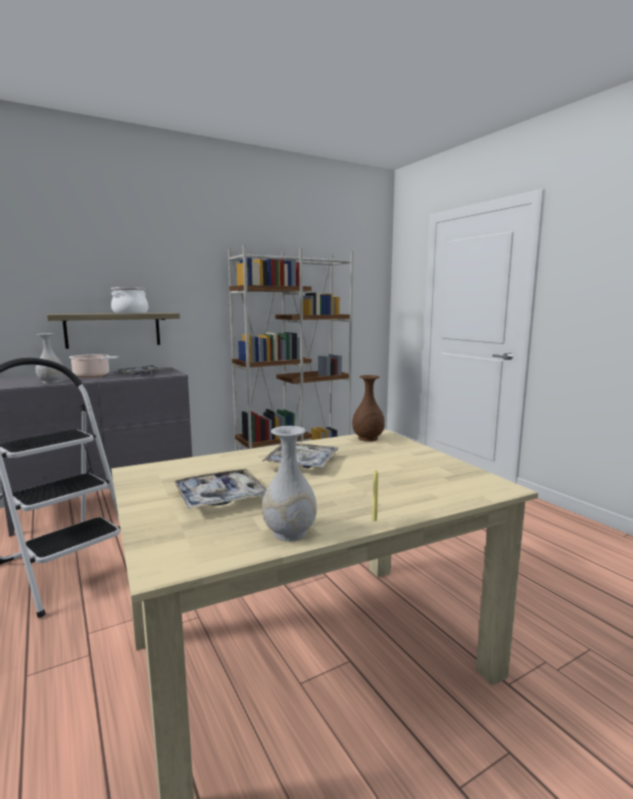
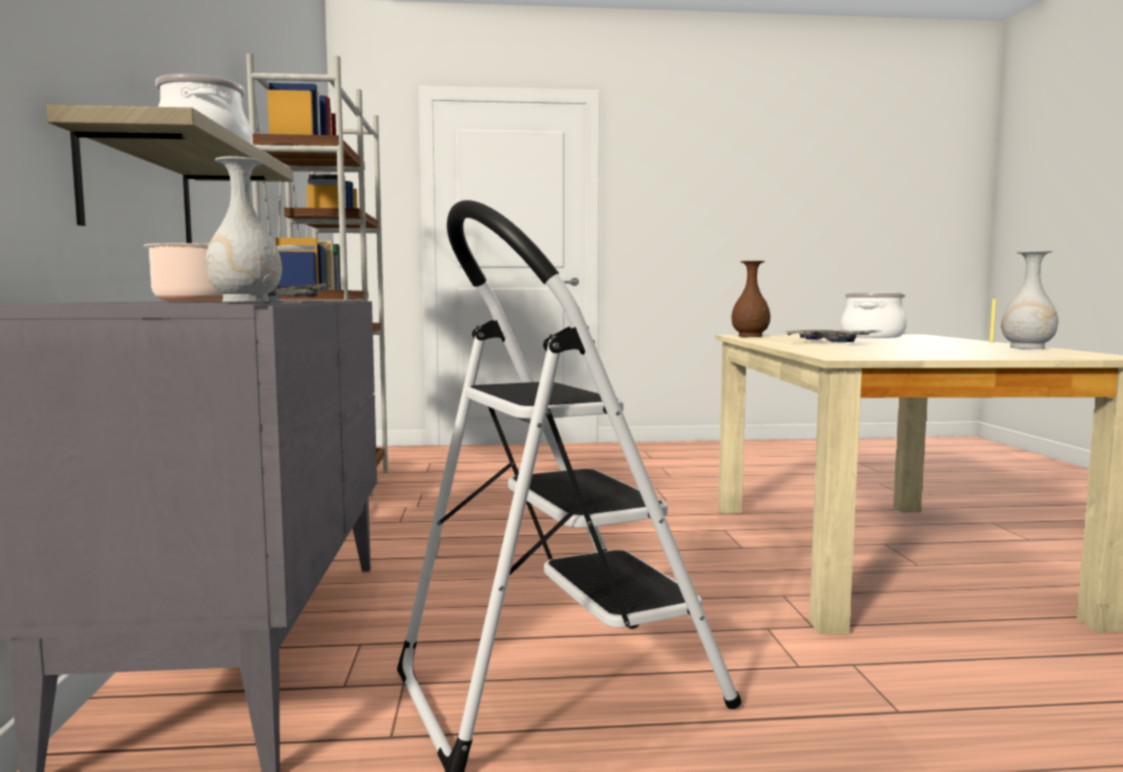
camera: 65 degrees left, 5 degrees down
tray [174,469,267,509] -> none
none -> cooking pot [841,293,907,338]

